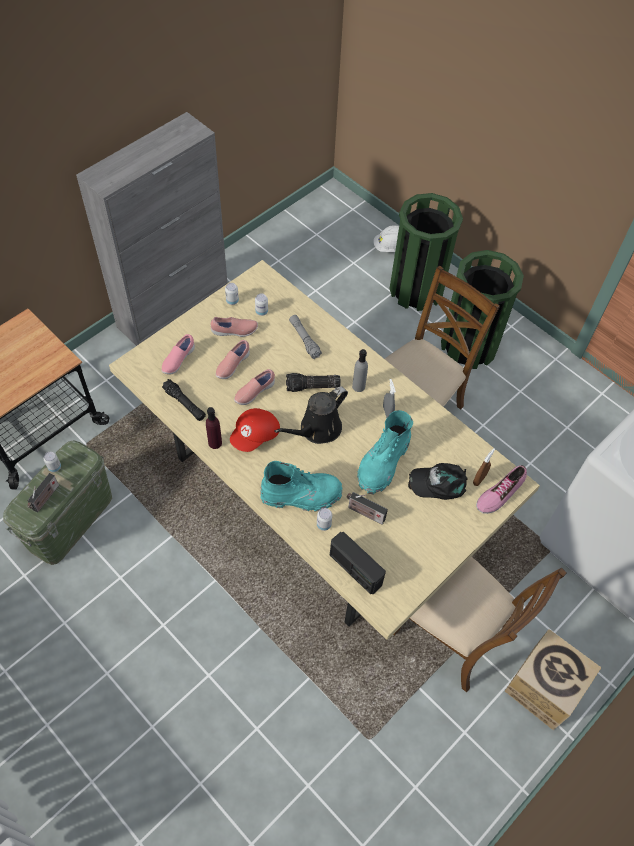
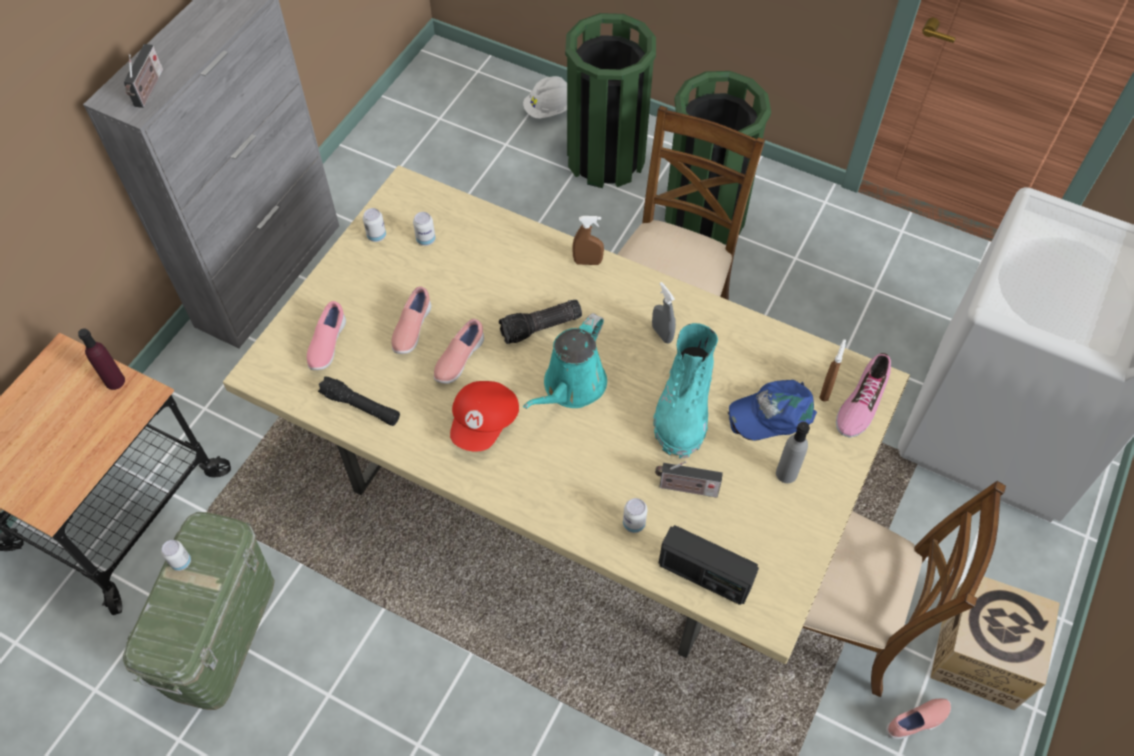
camera: 15 degrees left, 0 degrees up
radio [27,473,59,513] -> radio moved to [124,44,163,108]
purple bottle [206,407,222,449] -> purple bottle moved to [78,328,125,390]
pink shoe [211,317,258,337] -> pink shoe moved to [886,698,951,739]
turquoise boot [260,461,342,512] -> none
black watering can [274,386,348,444] -> turquoise watering can [523,313,607,409]
grey flashlight [289,315,322,359] -> none
grey bottle [352,349,368,392] -> grey bottle moved to [776,422,810,483]
black cap [408,463,468,500] -> blue cap [728,380,817,441]
none -> brown spray bottle [572,216,604,265]

